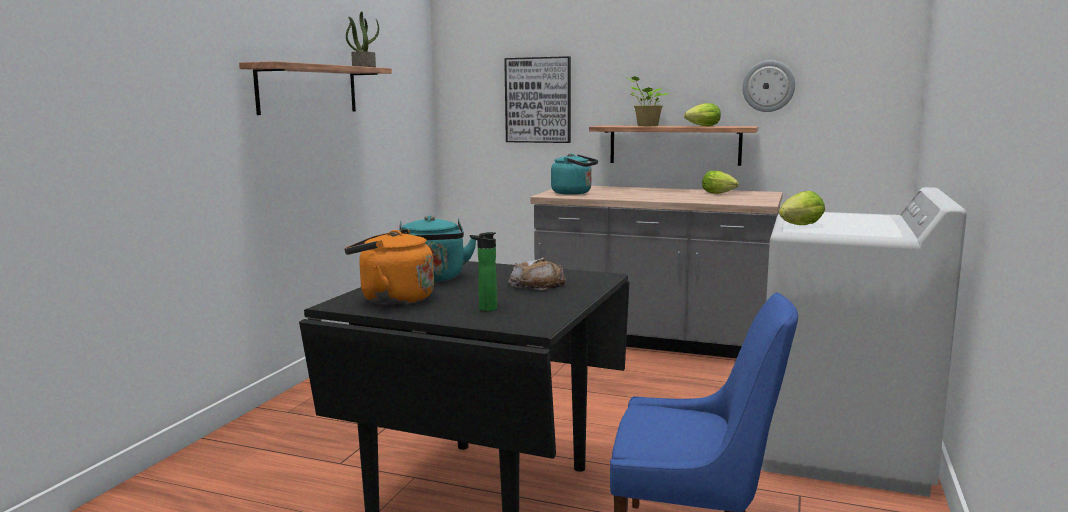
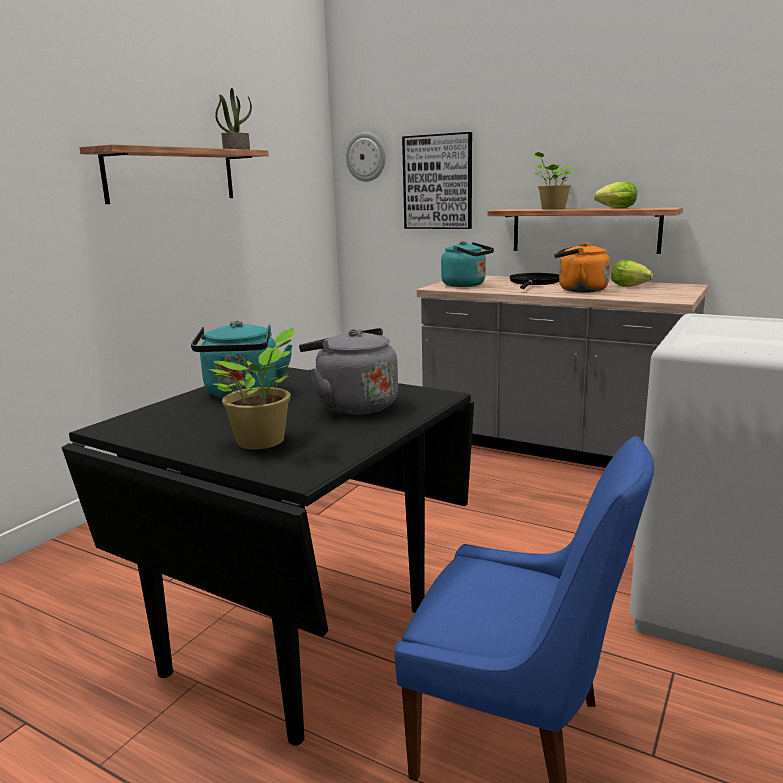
camera: 10 degrees right, 5 degrees up
orange kettle [344,229,434,306] -> orange kettle moved to [554,242,610,293]
bottle [470,232,497,311] -> potted plant [209,328,295,449]
bread [508,258,565,290] -> grey kettle [299,328,398,415]
wall clock [742,60,795,112] -> wall clock moved to [346,132,386,182]
lettuce [779,191,825,225] -> none
none -> black frying pan [509,273,559,289]

